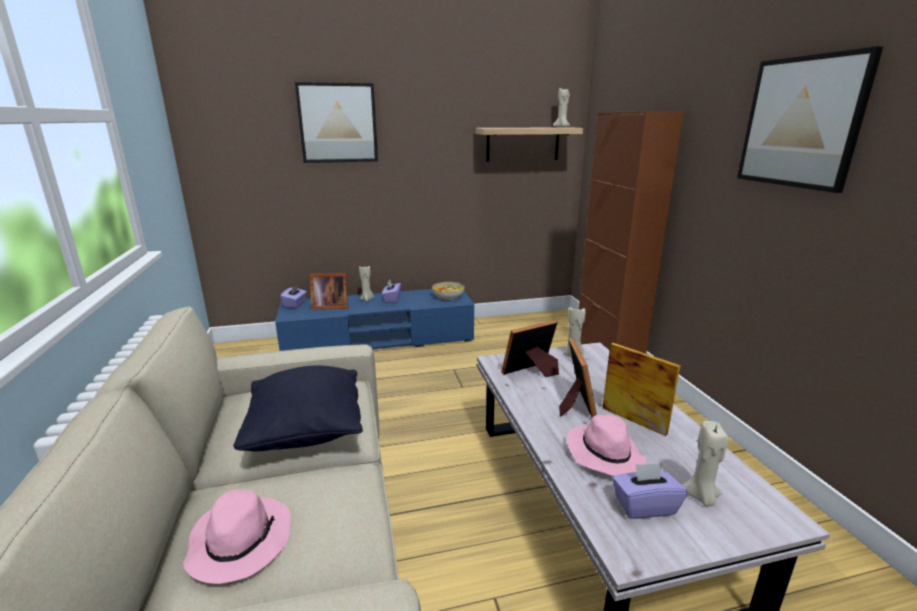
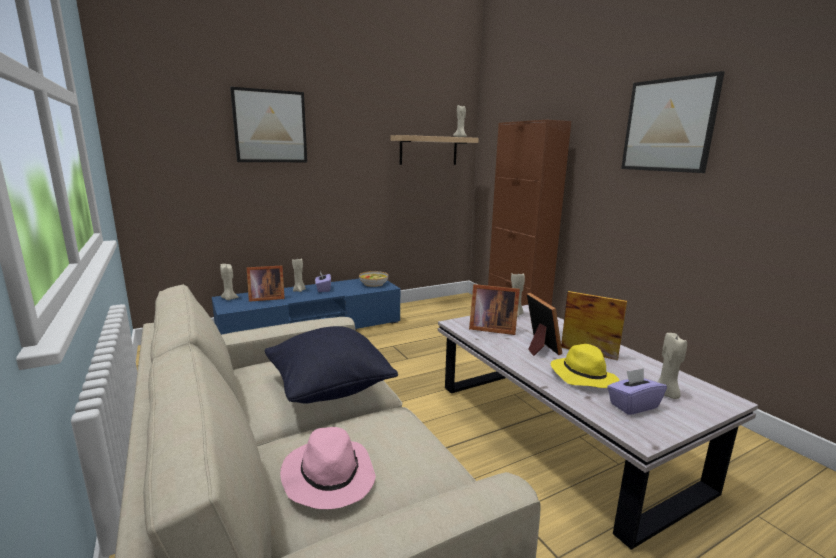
camera: 15 degrees left, 5 degrees down
purple tissue box [280,284,307,308] -> beige candle [220,264,239,300]
picture frame [501,320,559,377] -> picture frame turned 120 degrees counterclockwise [469,284,520,335]
pink hat [567,415,647,476] -> yellow hat [551,344,620,388]

